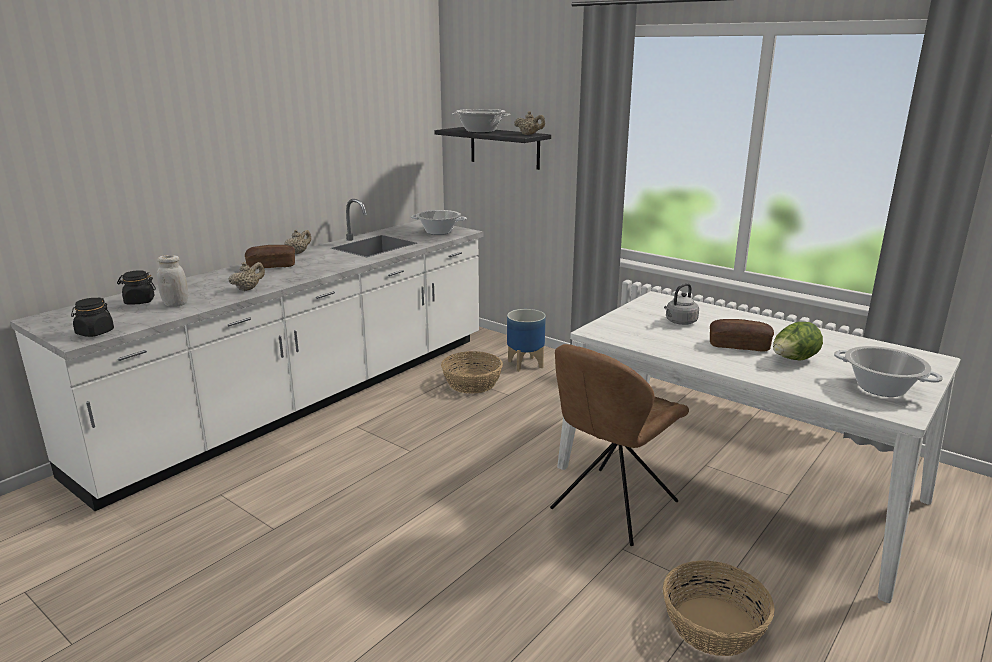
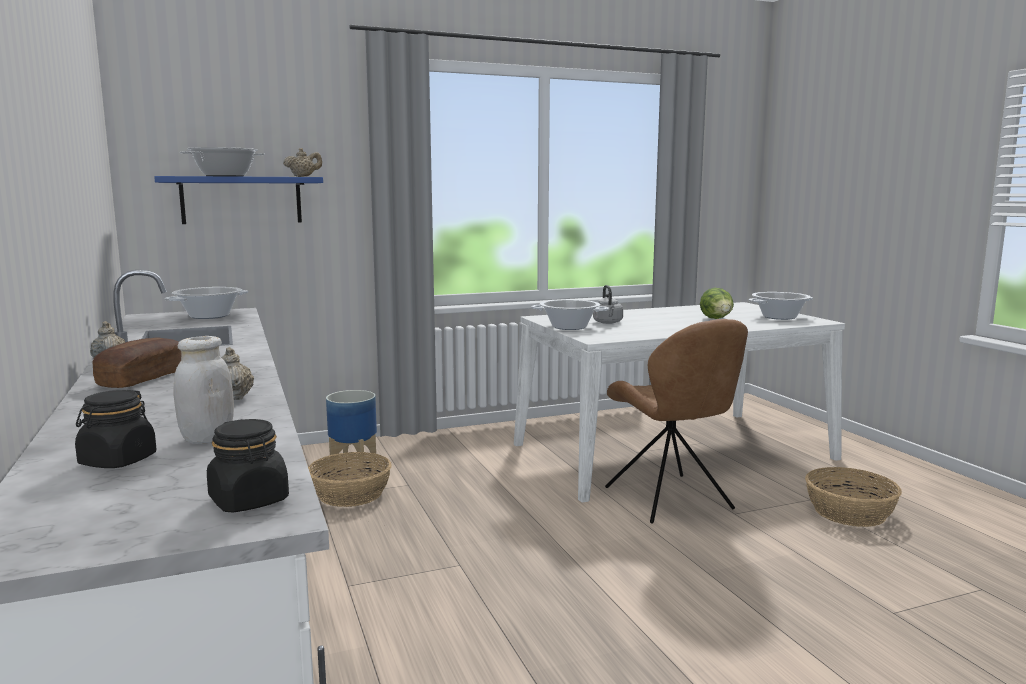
camera: 60 degrees left, 10 degrees down
black shelf [434,127,551,170] -> blue shelf [154,176,323,224]
bread [710,319,774,352] -> none
none -> cooking pot [531,300,609,330]

